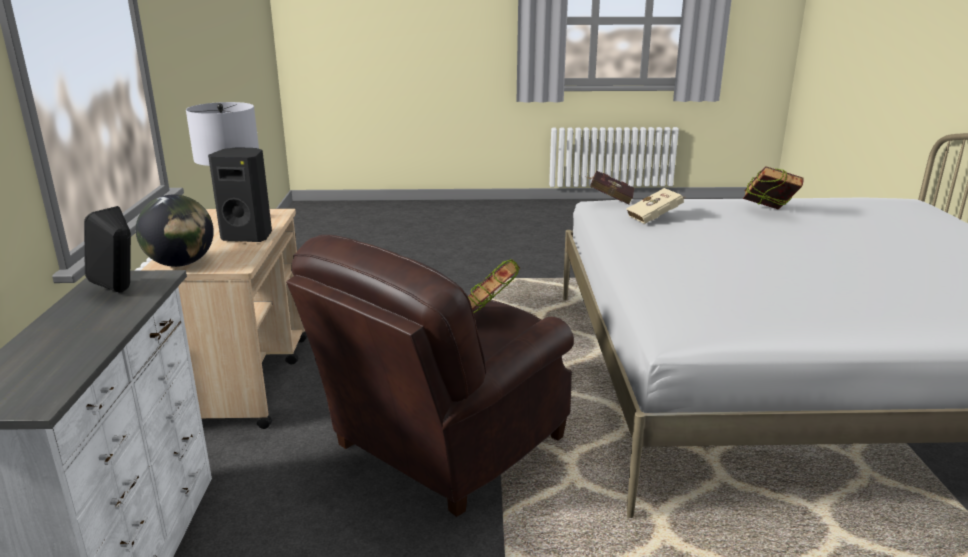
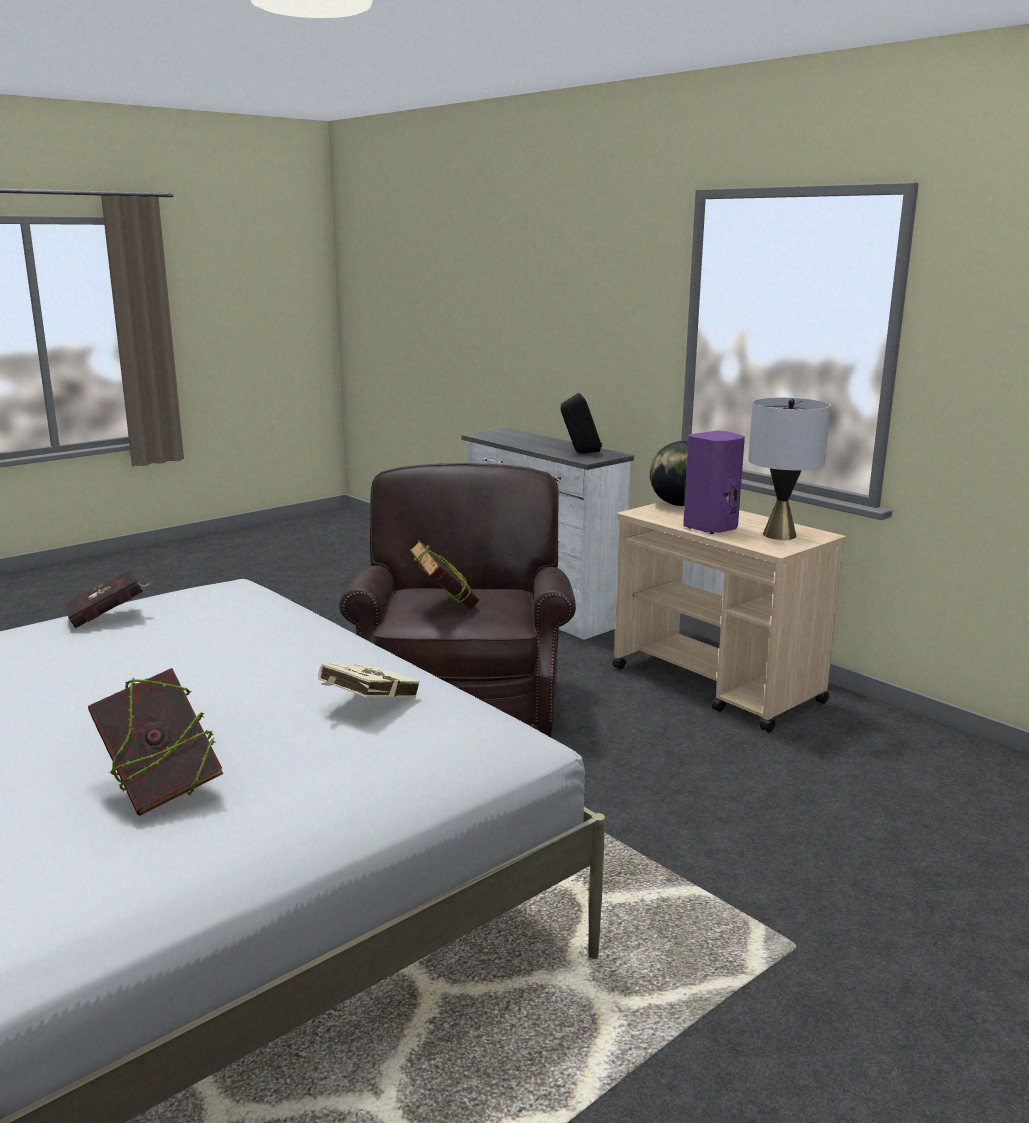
camera: 140 degrees right, 5 degrees down
black speaker [208,147,272,242] -> purple speaker [683,431,745,534]
red book [586,170,635,205] -> red book moved to [65,569,152,628]

